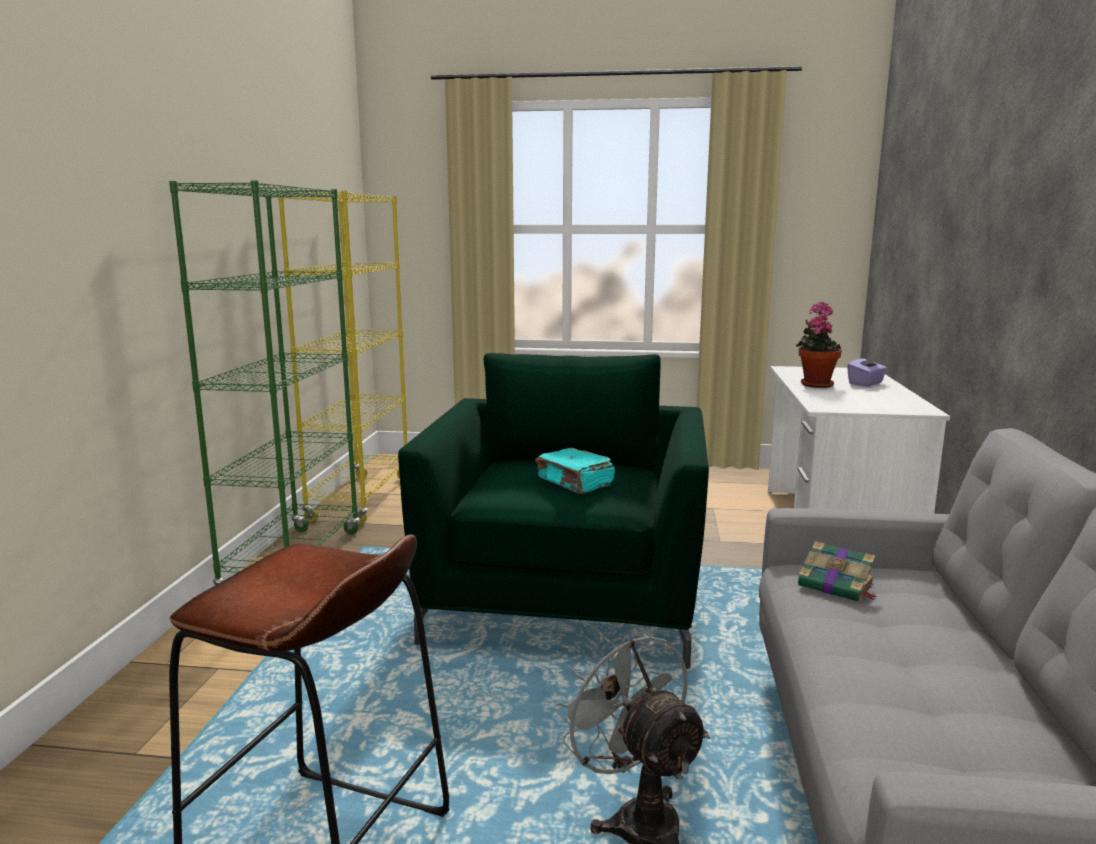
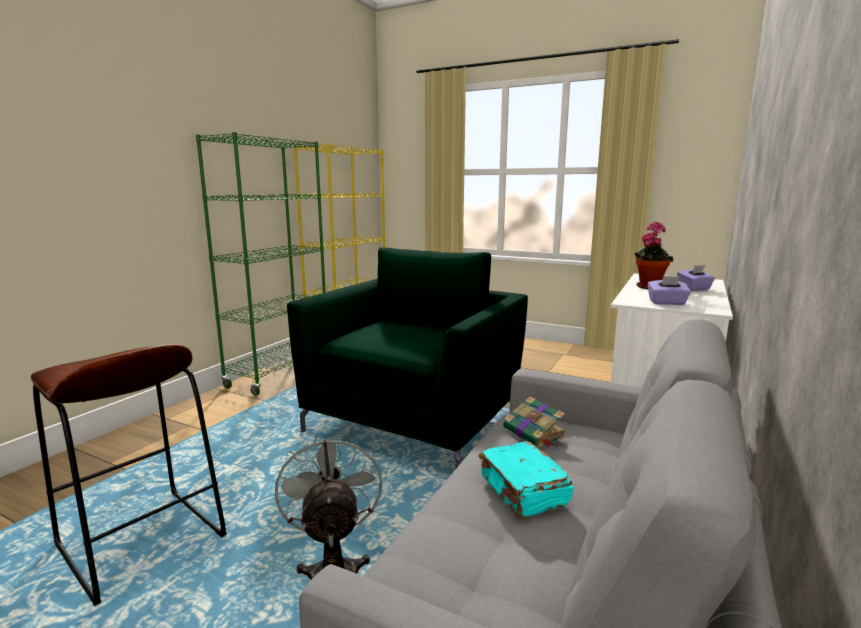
camera: 20 degrees right, 0 degrees up
turquoise book [535,448,615,494] -> turquoise book moved to [479,442,574,518]
none -> purple tissue box [648,276,691,305]

